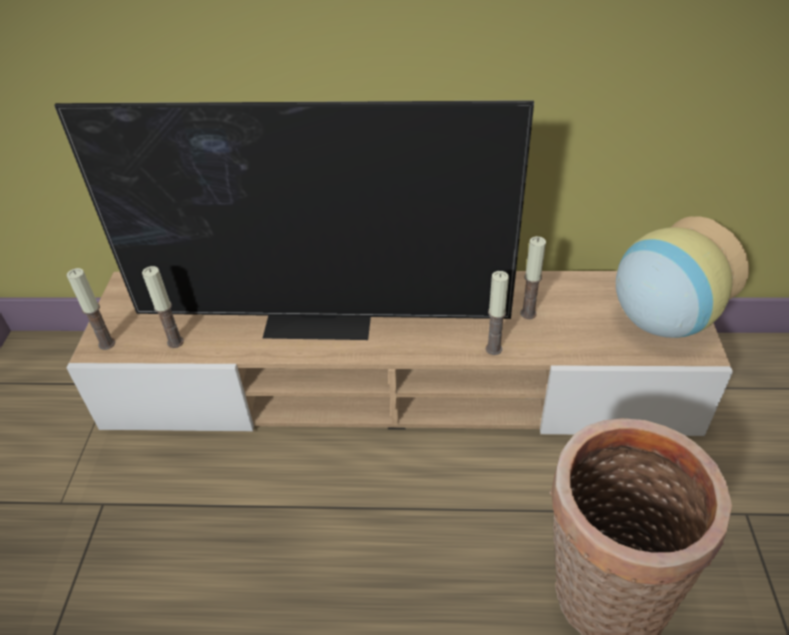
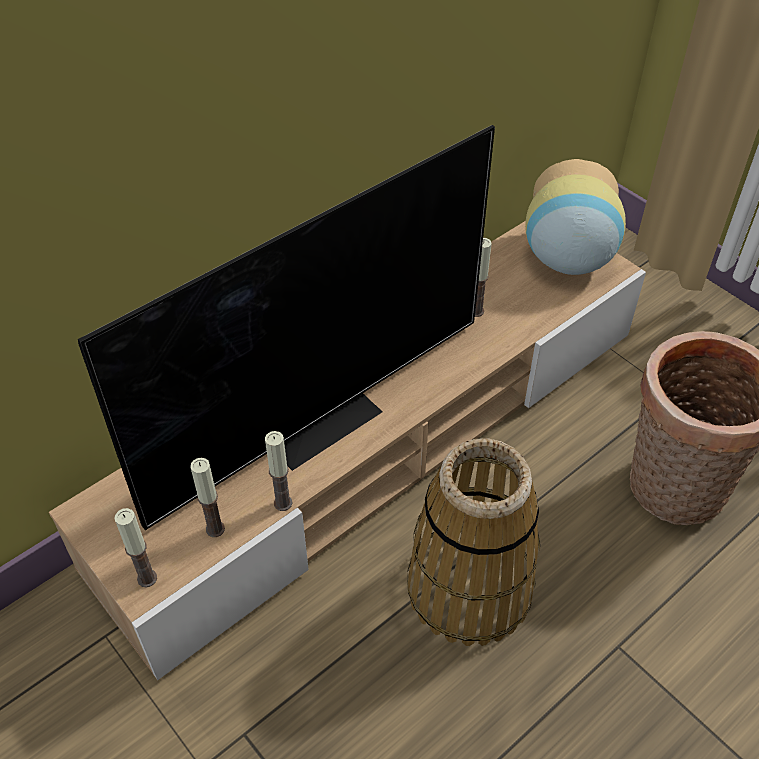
camera: 45 degrees left, 5 degrees up
candle [486,271,509,355] -> candle moved to [265,431,292,511]
none -> basket [407,438,540,646]

